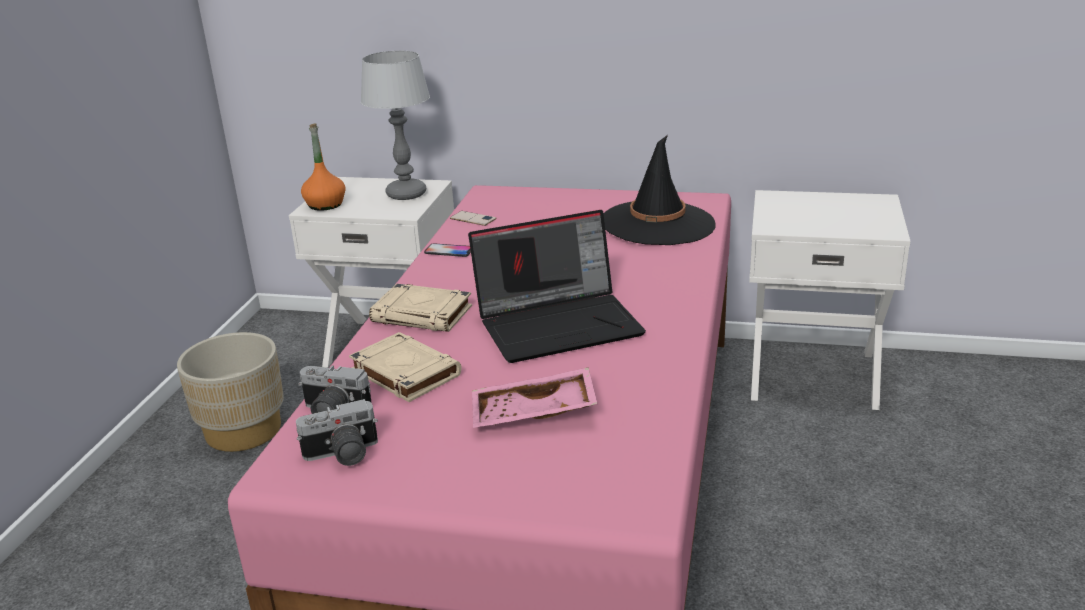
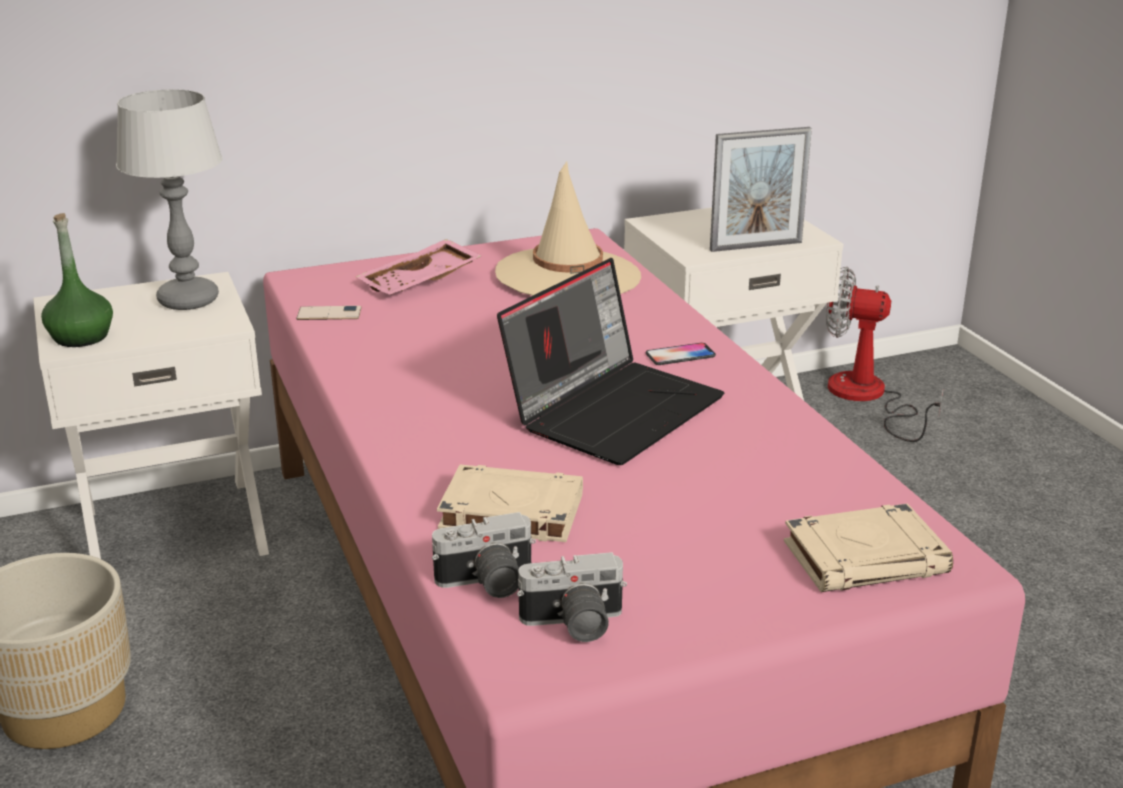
camera: 35 degrees left, 0 degrees up
camera [296,399,378,466] -> camera turned 45 degrees clockwise [517,552,627,642]
orange bottle [301,123,346,211] -> green bottle [41,213,113,347]
beige book [369,284,472,332] -> beige book moved to [784,503,953,592]
phone [424,243,471,257] -> phone moved to [646,343,716,365]
pink tray [472,367,597,428] -> pink tray moved to [356,239,482,295]
black hat [603,135,716,245] -> beige hat [495,162,641,296]
none -> picture frame [710,127,812,252]
none -> fan [826,267,943,442]

